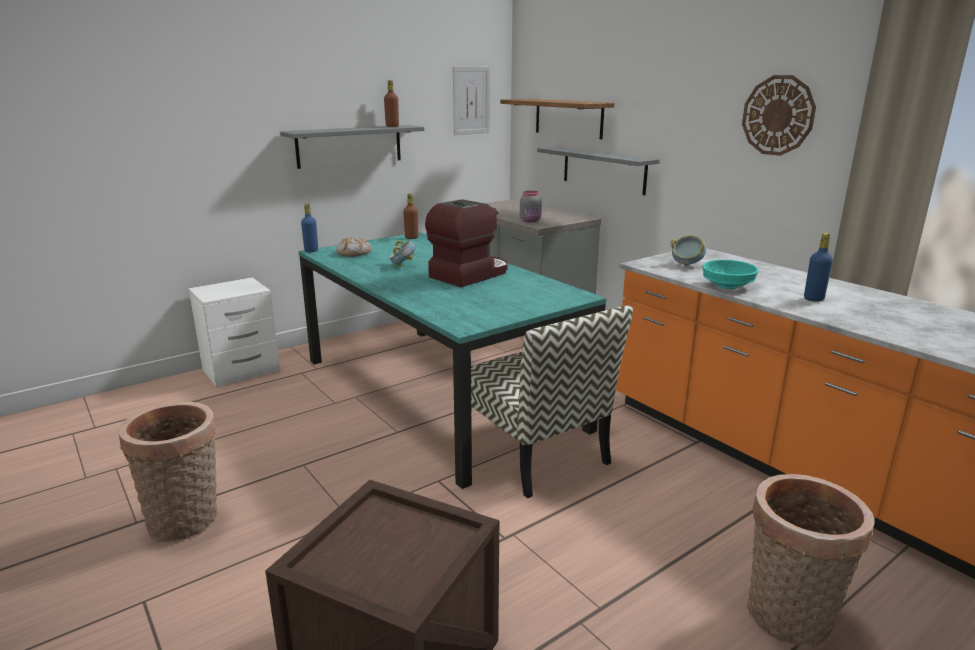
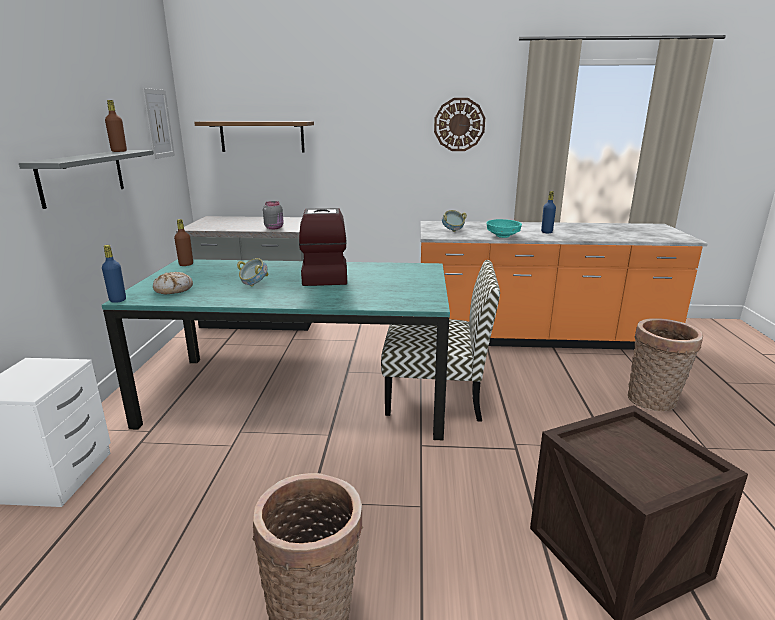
camera: 50 degrees left, 0 degrees up
grey shelf [537,146,660,195] -> none

